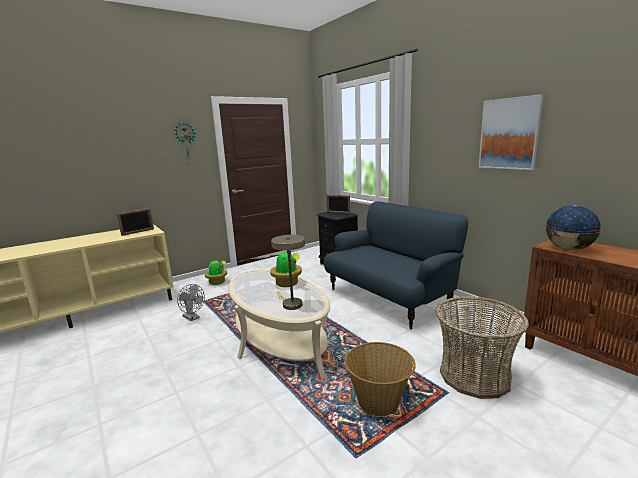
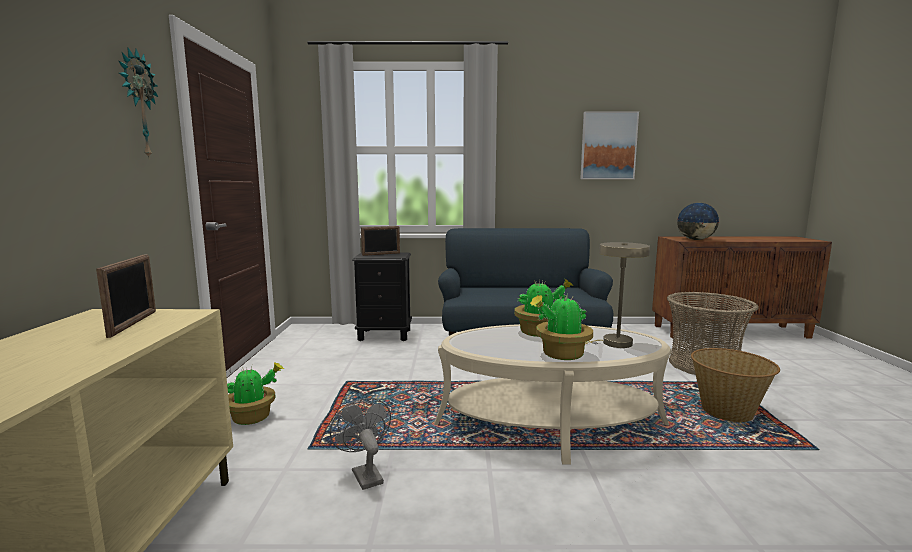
camera: 55 degrees left, 5 degrees down
grey fan [177,284,205,321] -> grey fan turned 105 degrees counterclockwise [330,398,391,490]
none -> potted plant [530,293,593,360]

